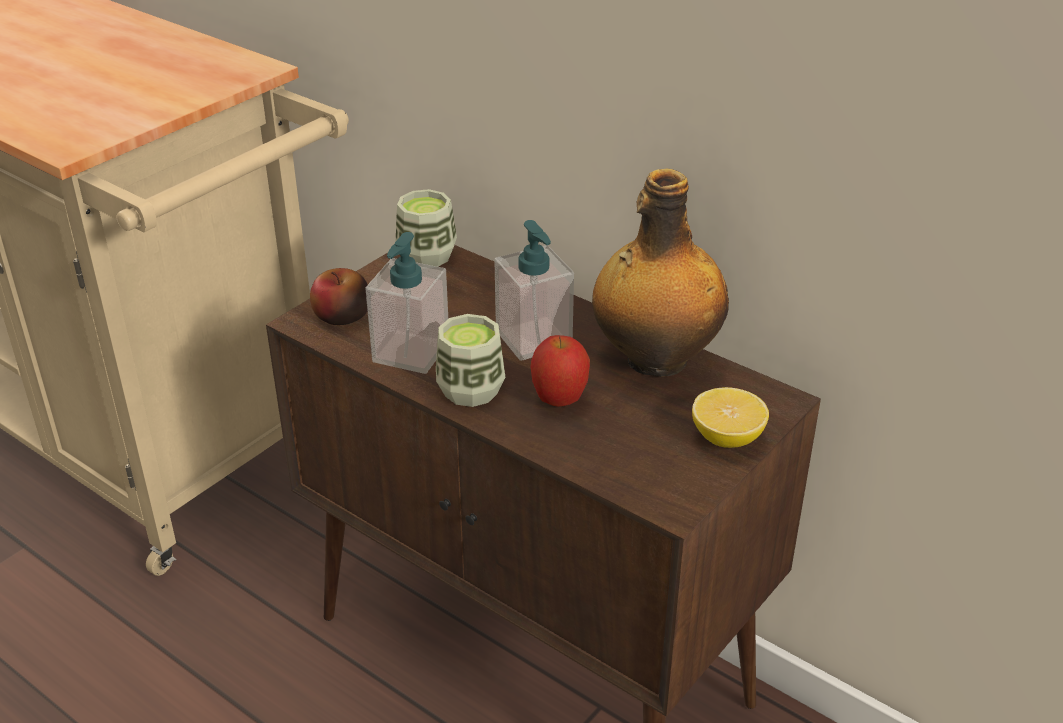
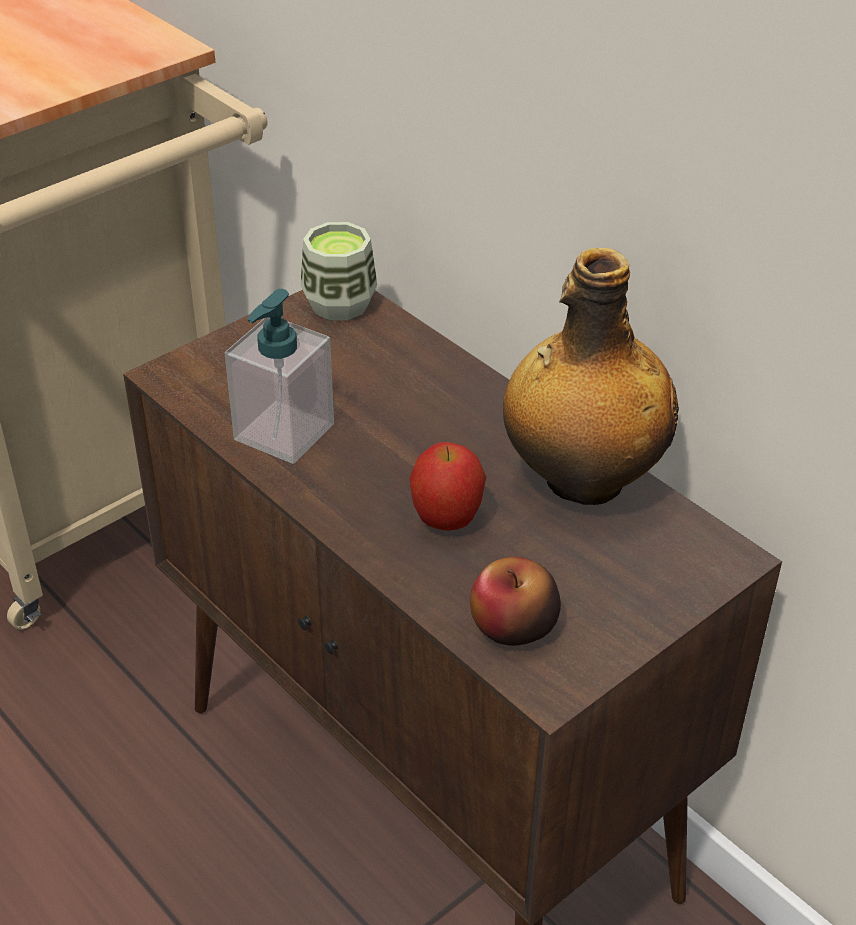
camera: 10 degrees right, 5 degrees up
apple [310,268,368,325] -> apple moved to [470,557,561,646]
cup [436,314,506,407] -> none
soap dispenser [494,220,574,361] -> none
lemon [692,387,769,448] -> none

